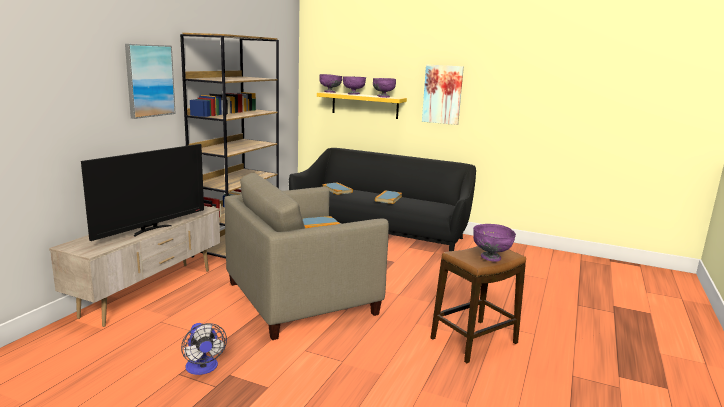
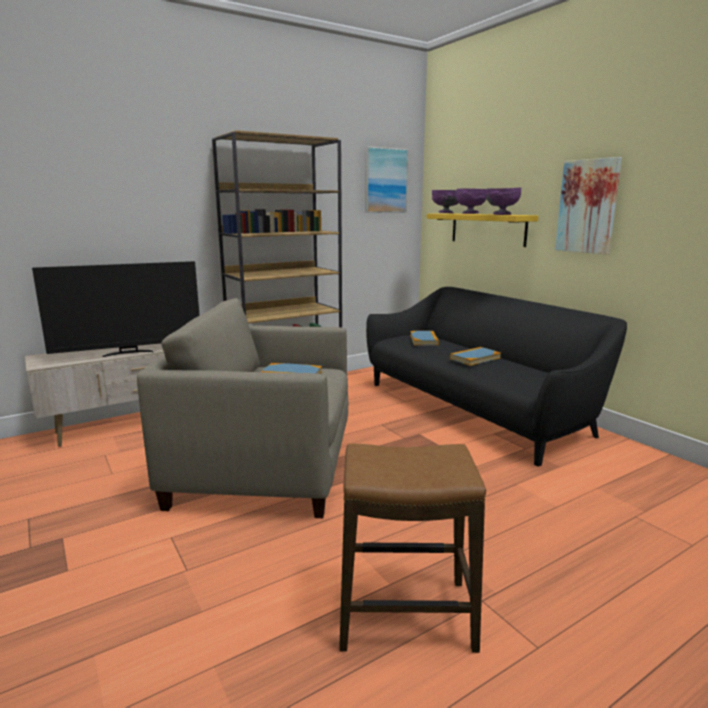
camera: 35 degrees right, 0 degrees up
picture [125,44,176,119] -> picture moved to [365,146,408,213]
fan [181,323,227,375] -> none
purple bowl [473,224,516,262] -> none

